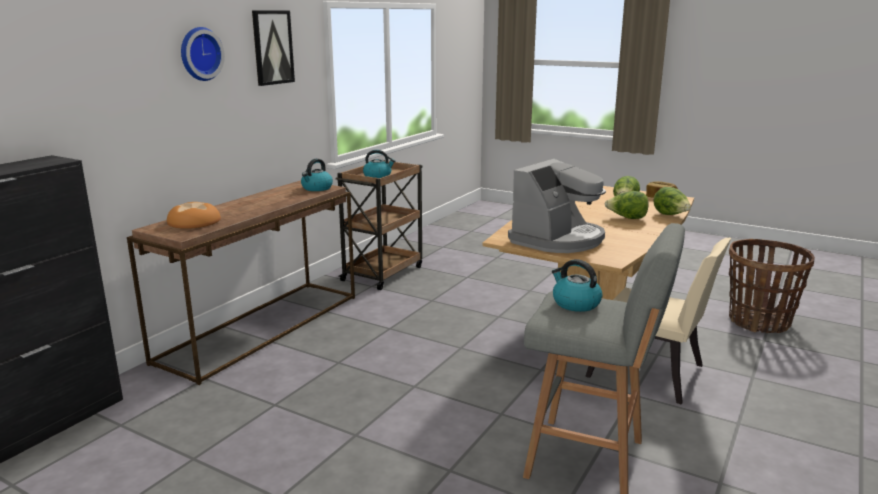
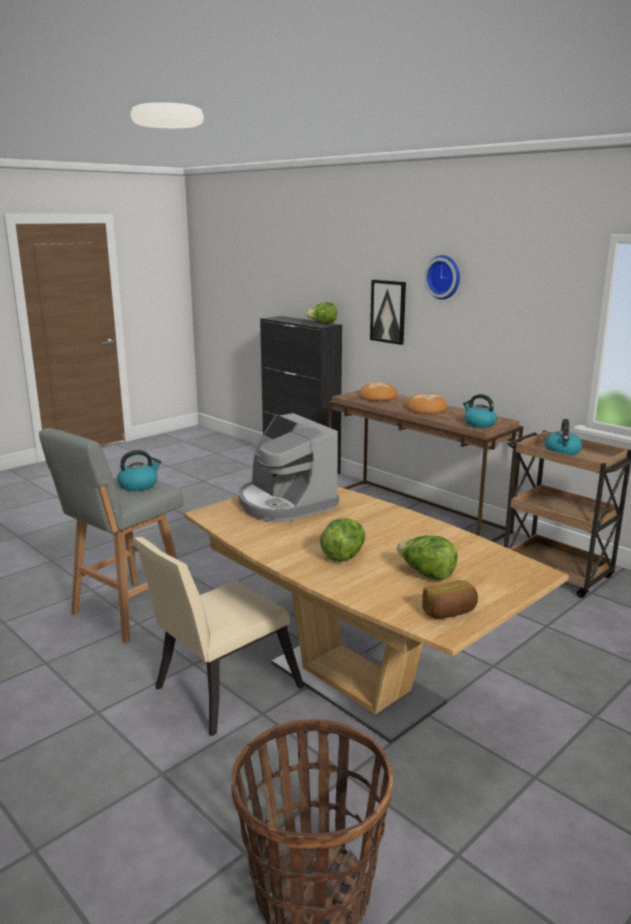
camera: 105 degrees right, 0 degrees up
picture [252,10,295,86] -> picture moved to [370,280,406,345]
lettuce [653,187,691,215] -> lettuce moved to [306,302,337,324]
none -> bread [406,393,447,414]

